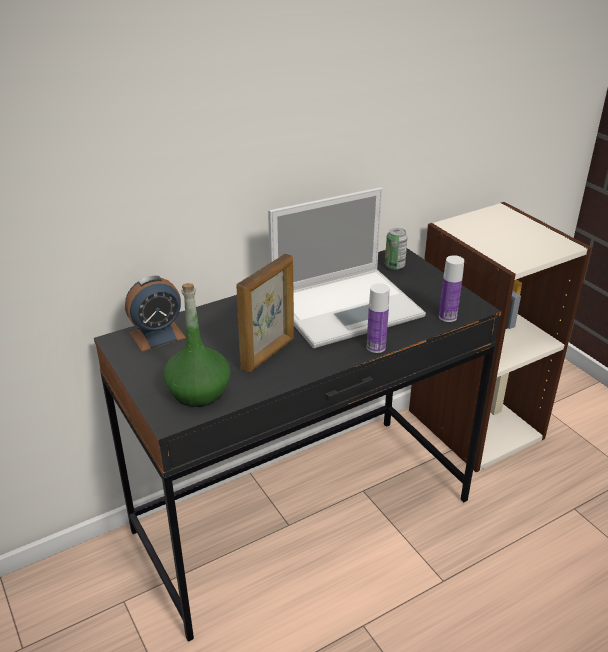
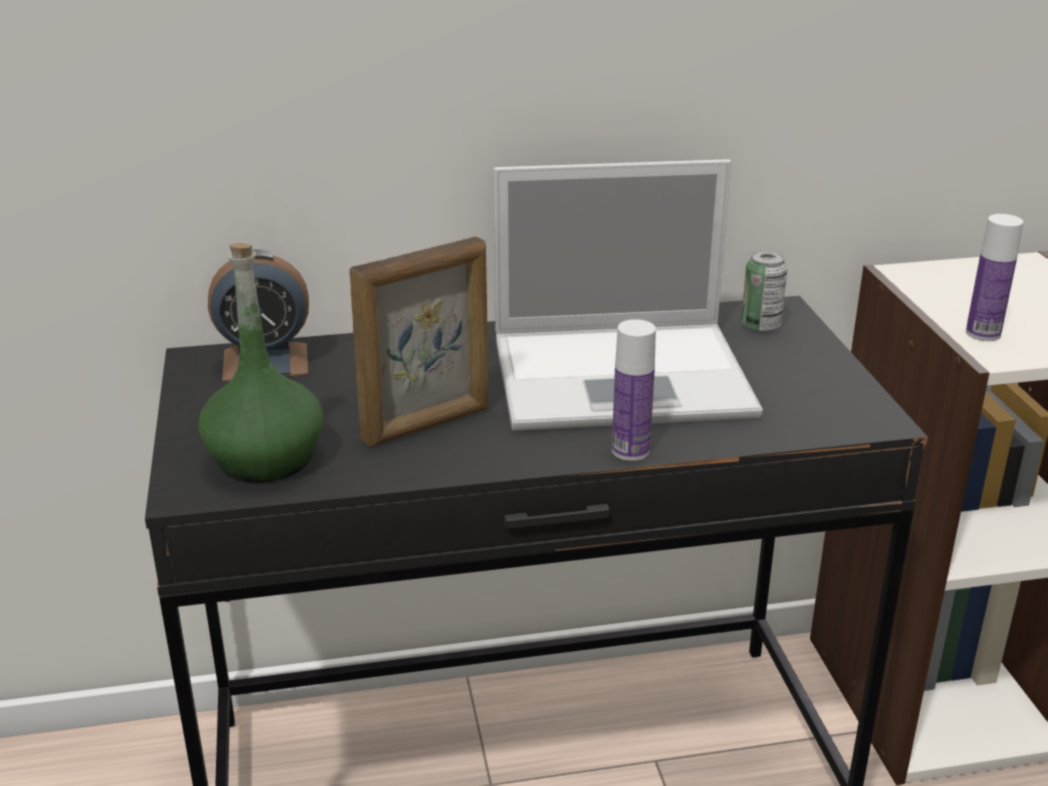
camera: 20 degrees right, 5 degrees down
bottle [439,255,464,322] -> bottle moved to [966,214,1024,341]

